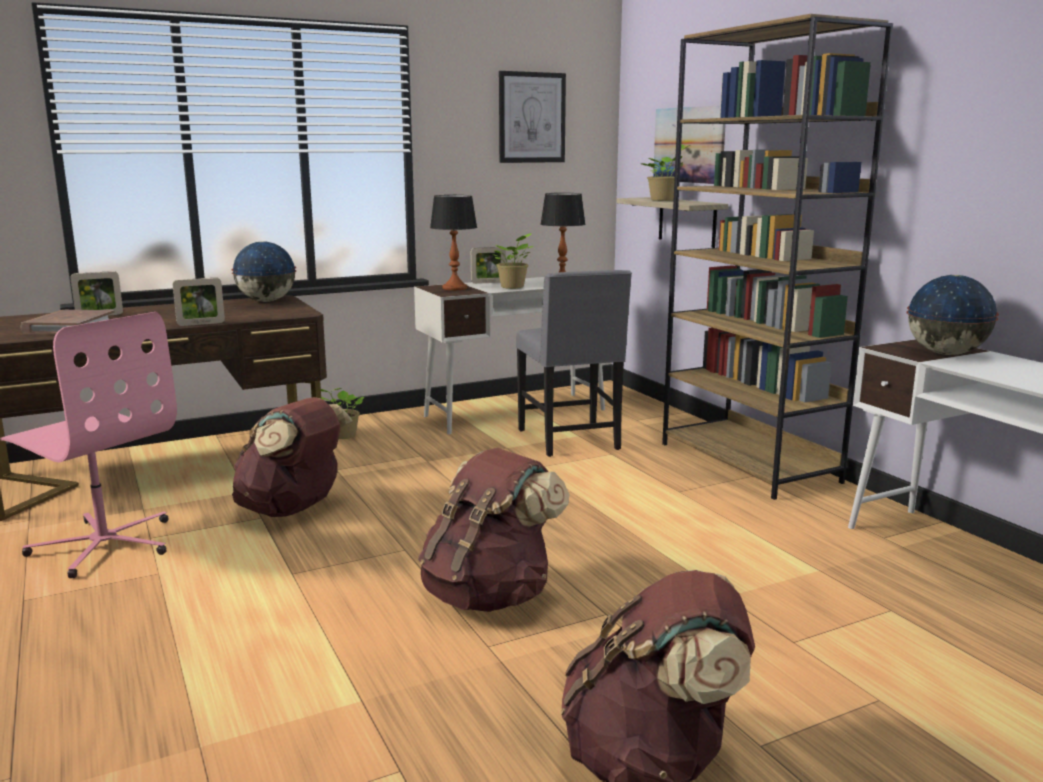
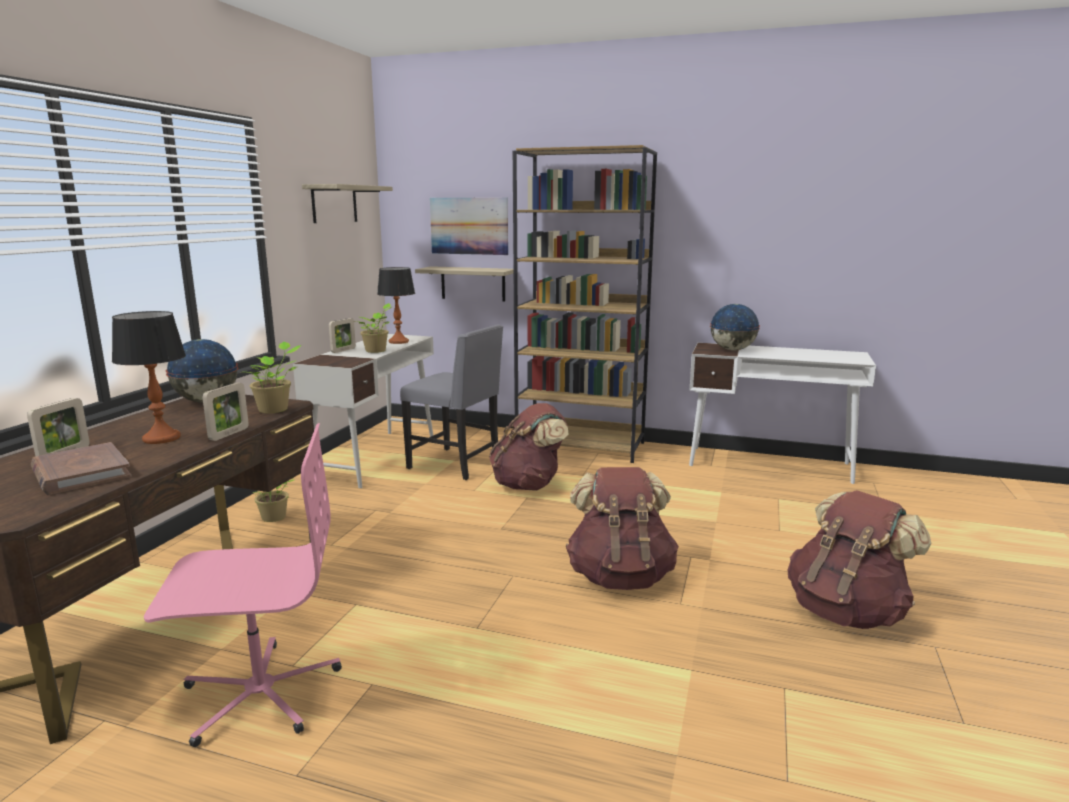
camera: 45 degrees left, 0 degrees up
brown backpack [232,397,353,517] -> brown backpack moved to [489,403,568,490]
table lamp [430,195,477,290] -> table lamp moved to [112,311,186,444]
picture [499,71,566,163] -> shelf [302,184,393,223]
potted plant [641,145,690,201] -> potted plant moved to [244,342,301,414]

